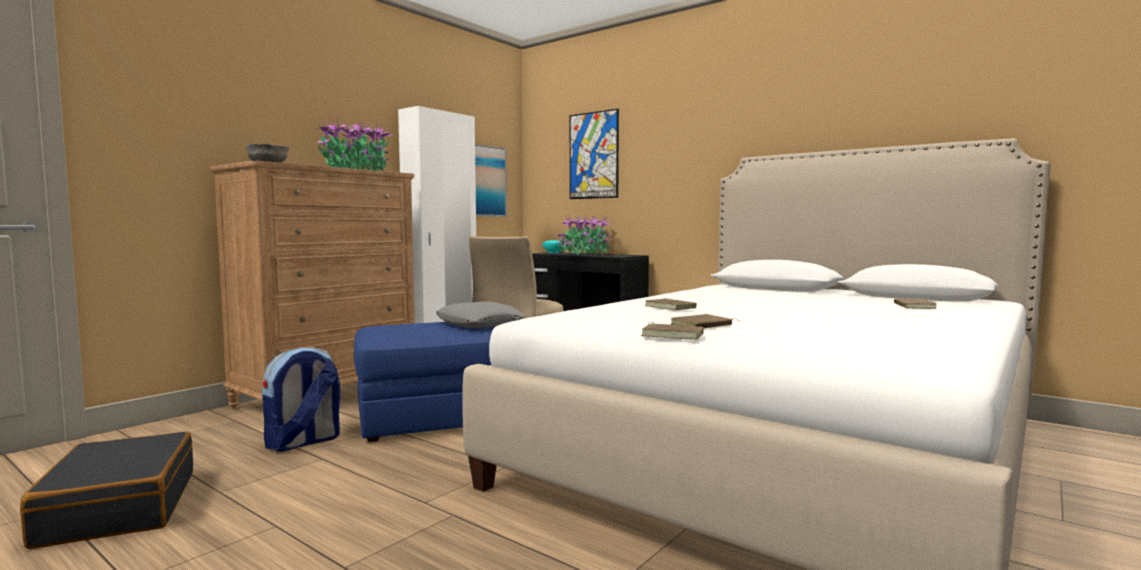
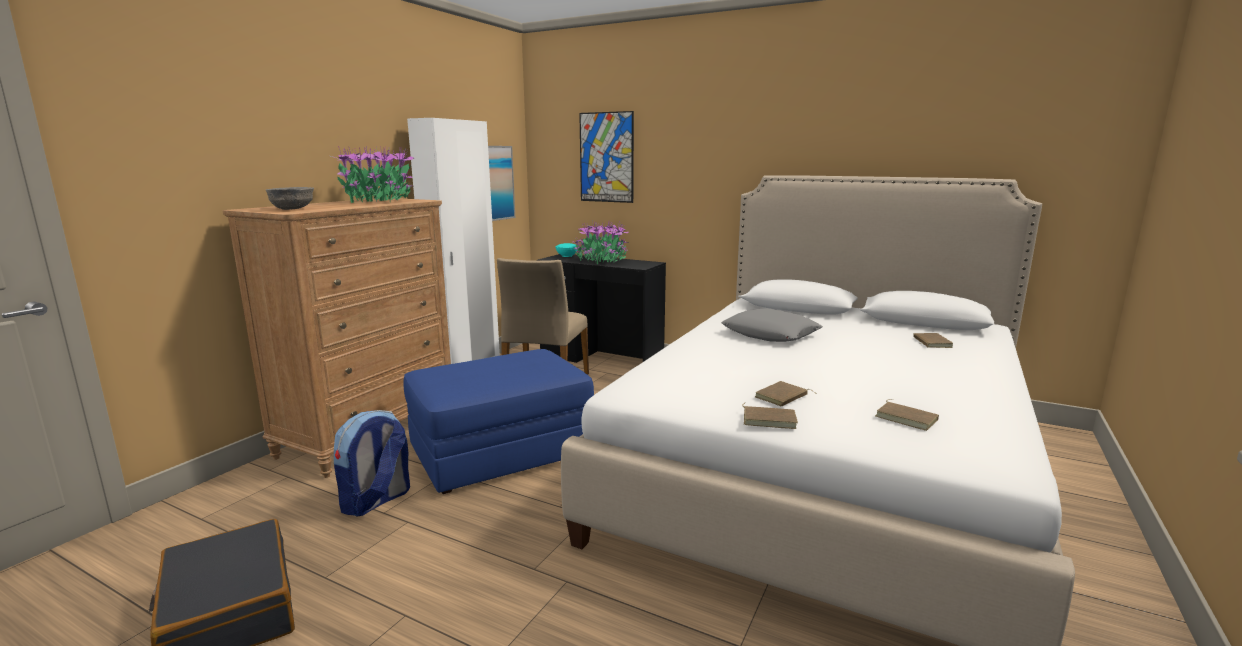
camera: 10 degrees left, 10 degrees up
grey pillow [435,301,526,328] -> grey pillow moved to [721,309,823,342]
brown book [645,298,697,310] -> brown book moved to [875,399,939,431]

